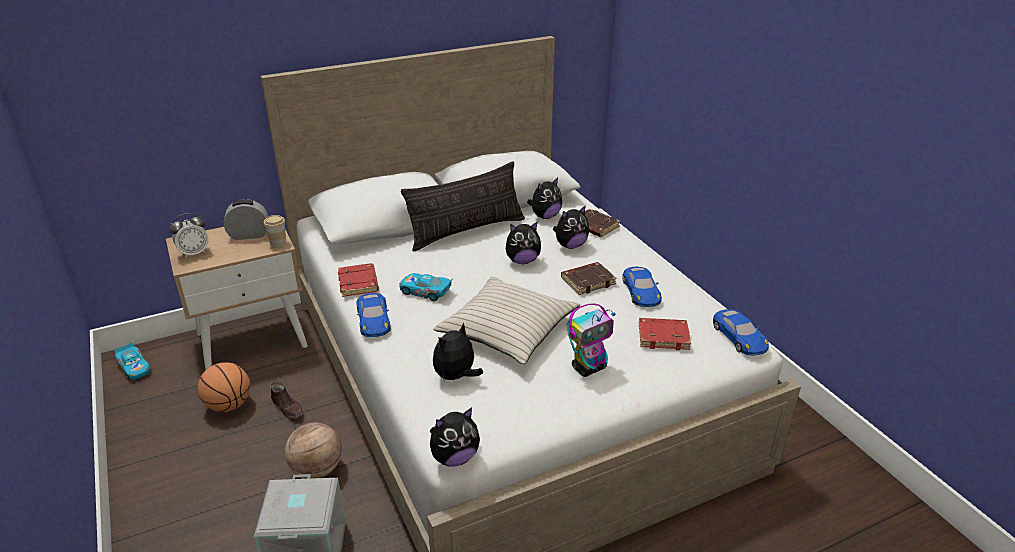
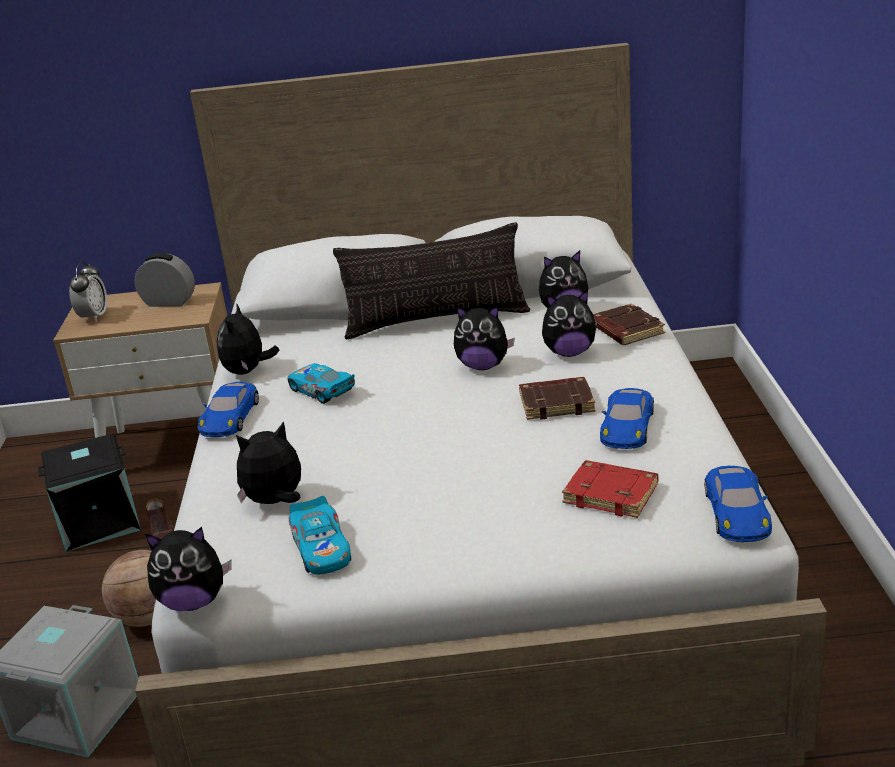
camera: 25 degrees right, 5 degrees down
toy car [114,343,150,380] -> toy car moved to [289,496,351,575]
alarm clock [170,213,209,258] -> alarm clock turned 75 degrees counterclockwise [69,262,107,322]
basketball [198,362,250,412] -> black storage box [38,433,141,552]
cup [264,215,286,247] -> none
red book [338,263,379,297] -> plush toy [216,303,279,375]
beige pillow [433,276,580,364] -> none
toy robot [567,304,616,377] -> none

